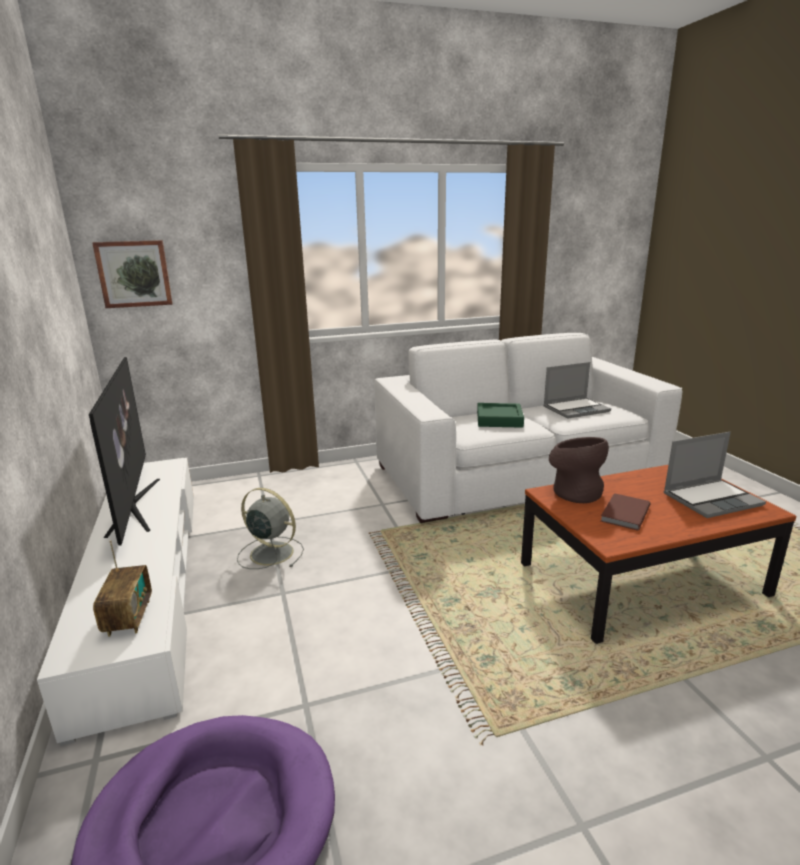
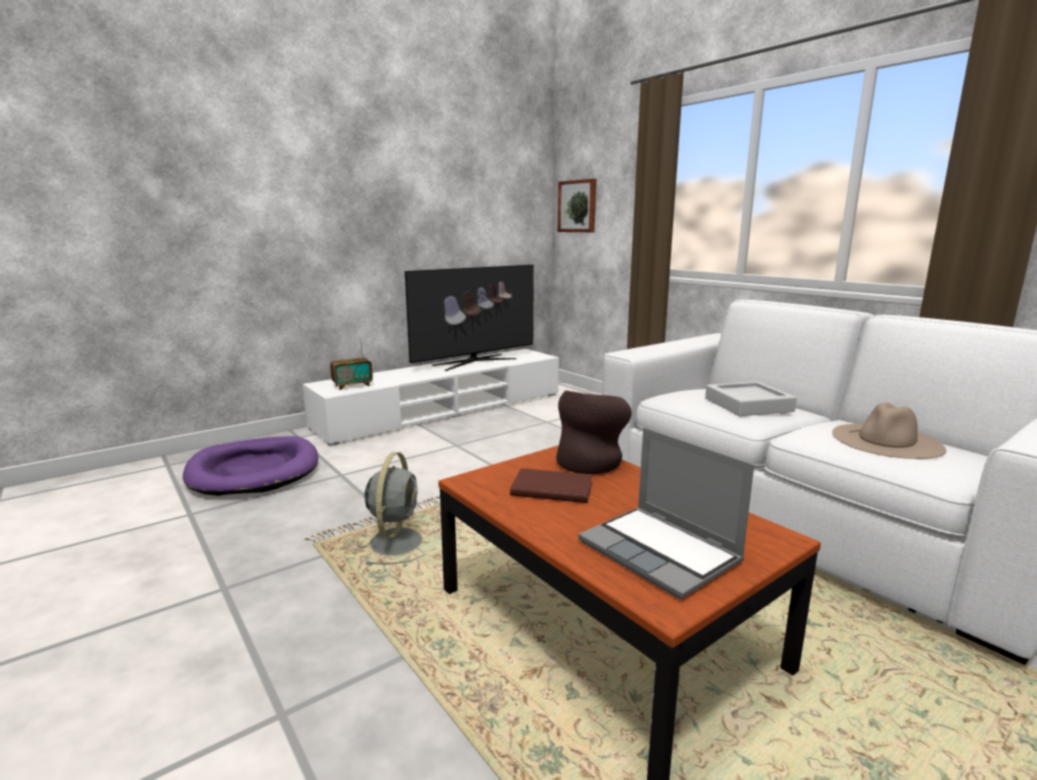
camera: 70 degrees right, 5 degrees down
grey fan [237,488,304,569] -> grey fan moved to [357,452,425,565]
green tray [477,403,524,428] -> grey tray [705,381,797,416]
laptop [543,362,611,419] -> beige hat [832,403,947,459]

